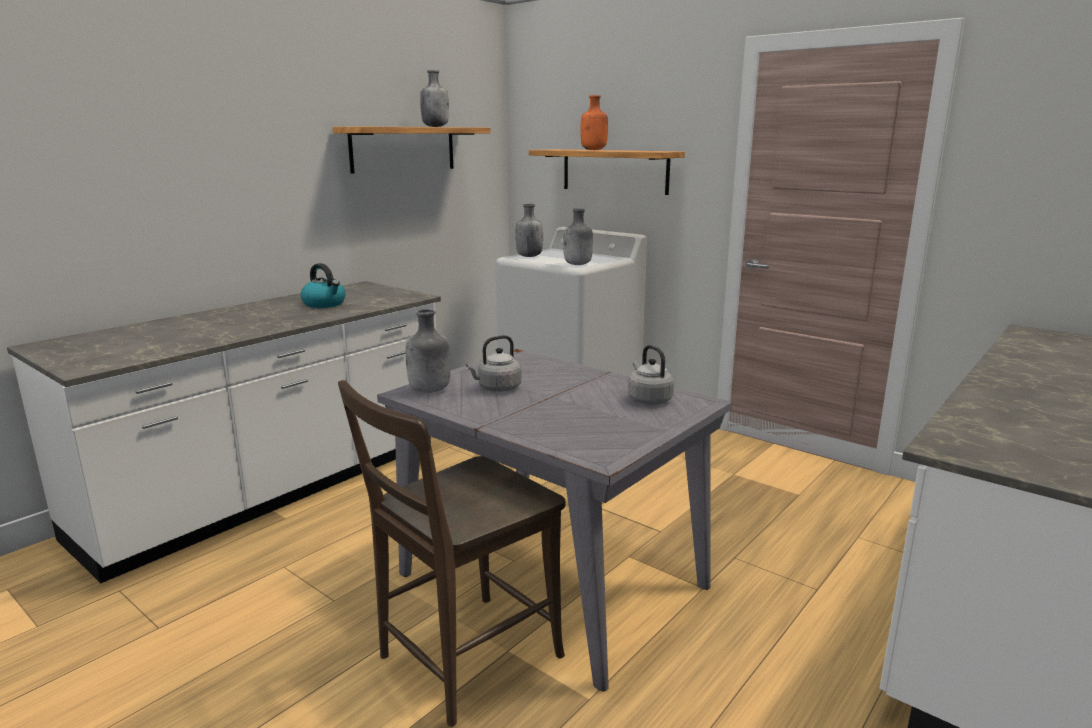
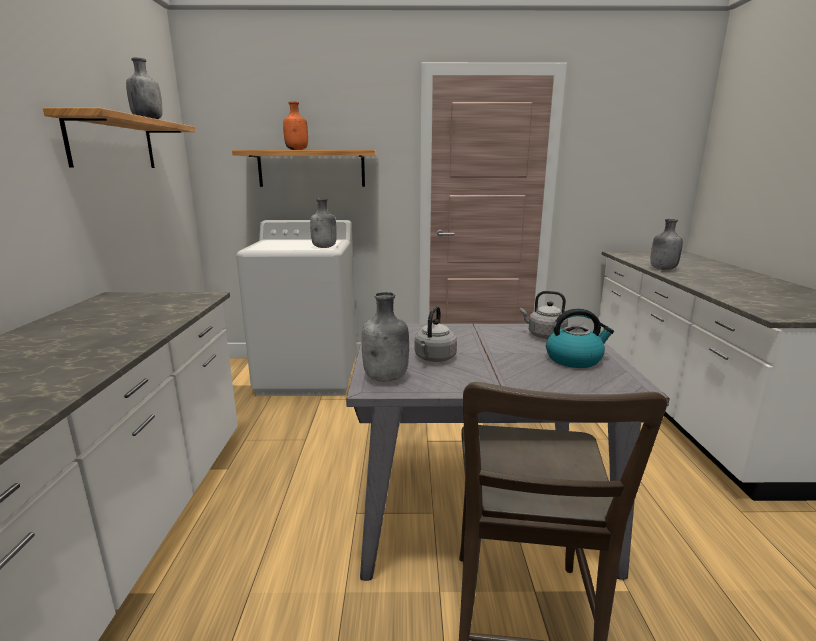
camera: 40 degrees left, 0 degrees up
kettle [301,263,346,308] -> kettle moved to [546,309,614,368]
grey bottle [515,204,543,257] -> grey bottle moved to [650,219,683,270]

